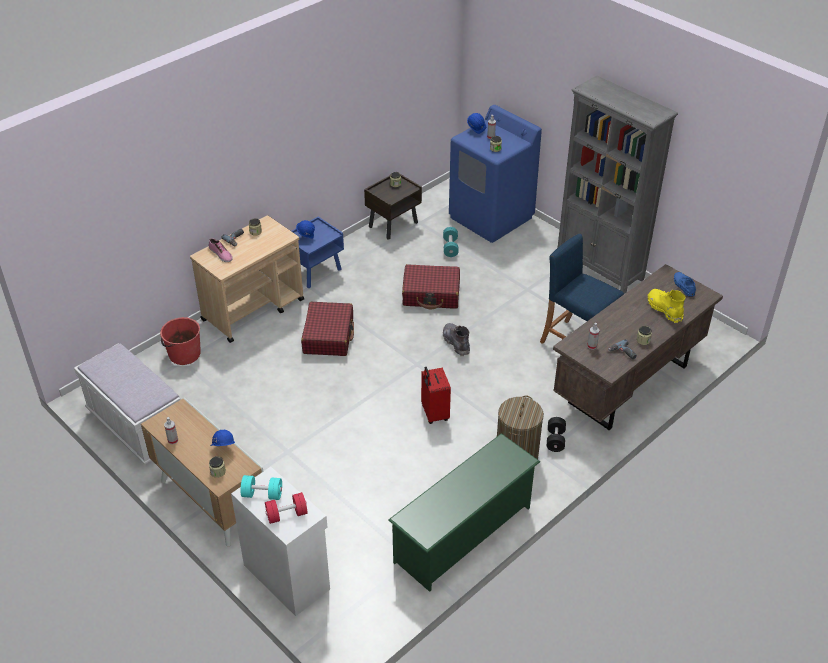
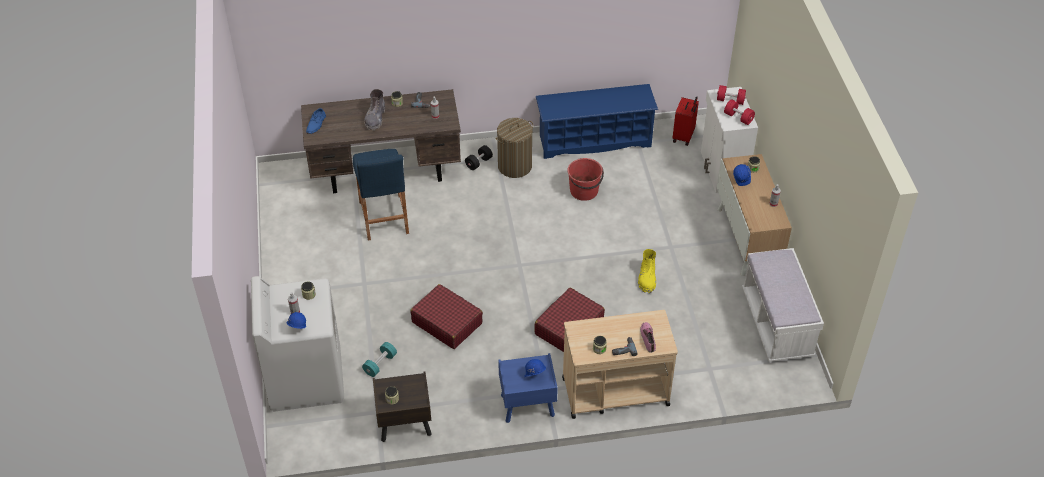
camera: 145 degrees left, 5 degrees up
red bucket [160,317,201,365] -> red bucket moved to [567,158,604,201]
turquoise dumbbell [240,475,282,500] -> red dumbbell [724,99,755,125]
green shoe rack [388,433,540,592] -> blue shoe rack [536,84,658,159]
red suitcase [421,366,451,424] -> red suitcase moved to [673,96,699,146]
grey boot [443,323,470,356] -> grey boot moved to [365,89,385,131]
blue washing machine [449,105,542,243] -> white washing machine [251,276,344,412]
grey bookcase [558,76,678,294] -> none
yellow boot [647,289,686,323] -> yellow boot moved to [638,249,656,293]

